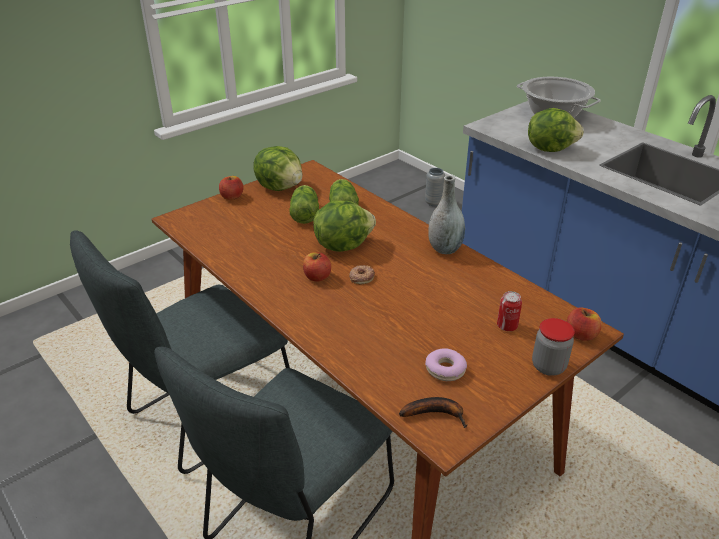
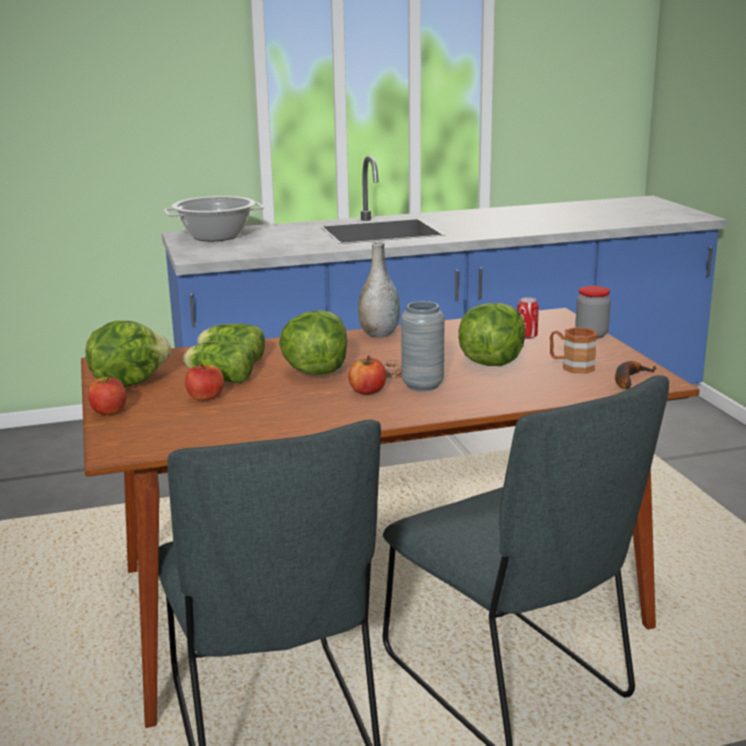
camera: 65 degrees left, 15 degrees down
grey vase [425,168,445,206] -> grey vase moved to [401,301,444,391]
donut [425,348,467,381] -> brown mug [550,327,597,374]
lettuce [528,108,584,152] -> lettuce moved to [458,303,525,366]
apple [567,307,602,341] -> apple moved to [185,364,224,401]

